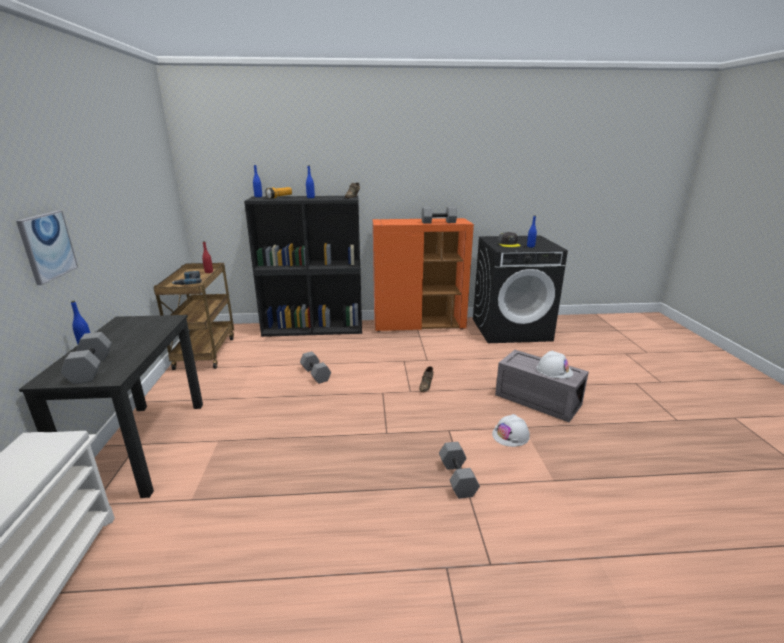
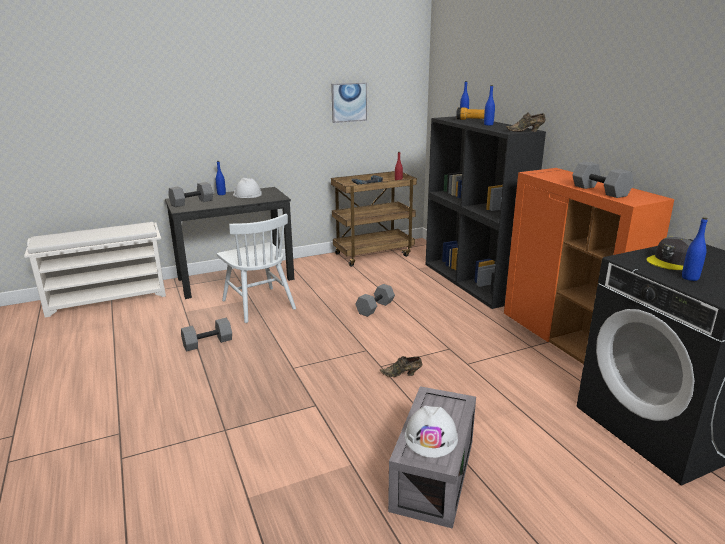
camera: 70 degrees right, 0 degrees up
picture [16,210,78,285] -> picture moved to [331,83,367,123]
grey dumbbell [439,442,480,499] -> grey dumbbell moved to [181,318,232,351]
white hard hat [492,414,530,447] -> white hard hat moved to [233,178,262,198]
none -> white chair [217,214,296,323]

